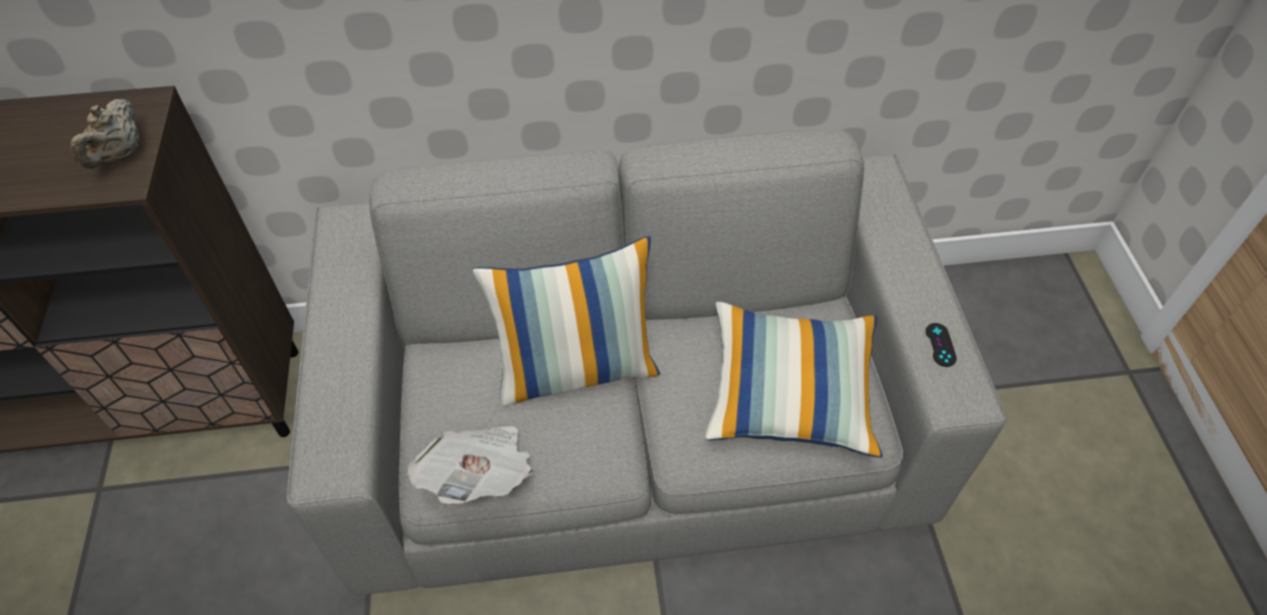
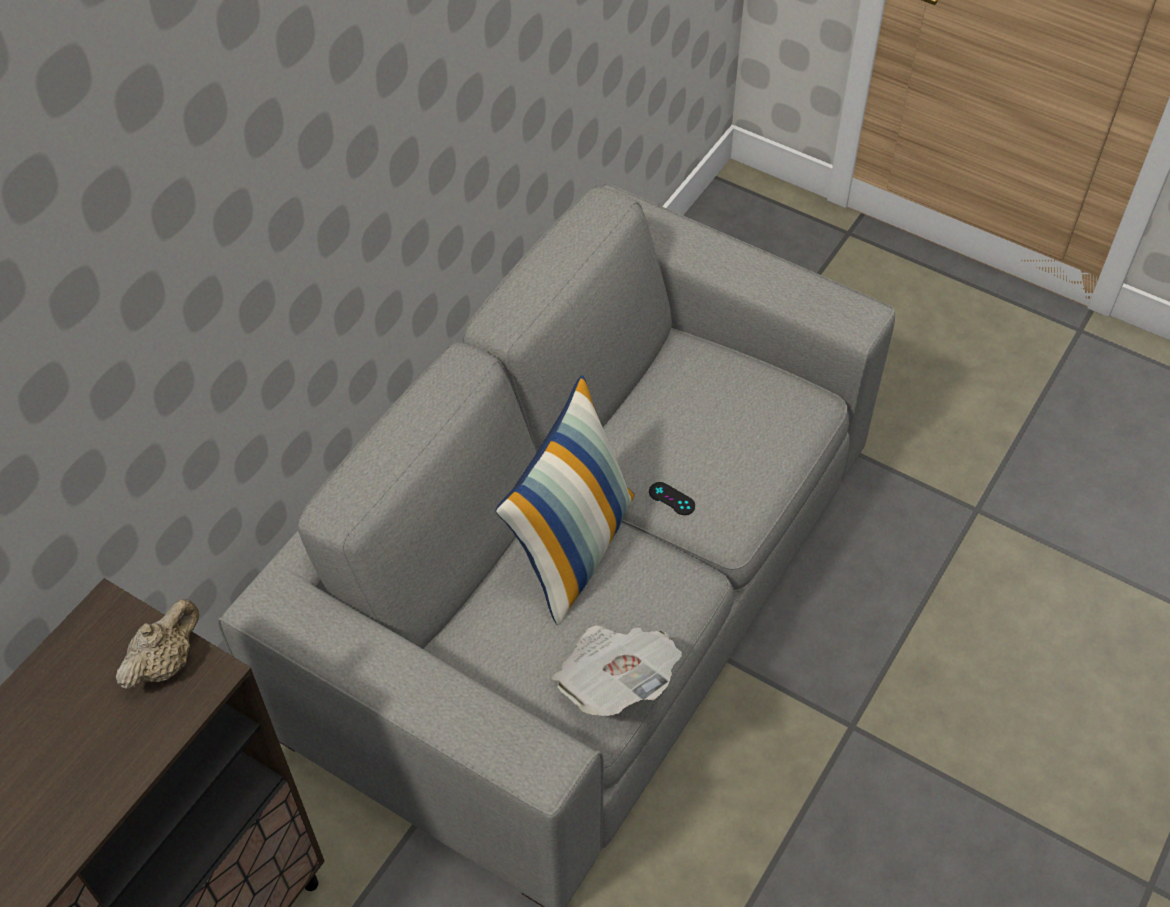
camera: 50 degrees left, 0 degrees up
beige teapot [71,99,139,169] -> beige teapot turned 105 degrees counterclockwise [116,599,199,689]
pillow [705,302,883,458] -> none
black game controller [926,323,957,367] -> black game controller moved to [649,482,695,515]

